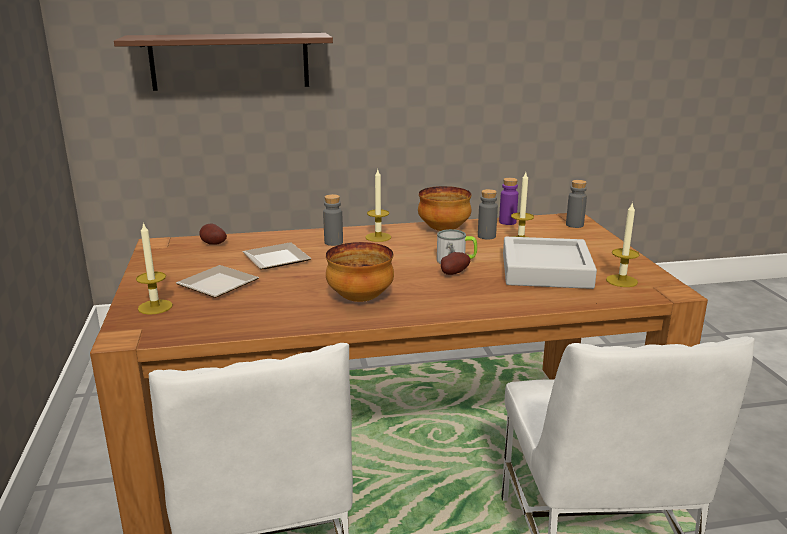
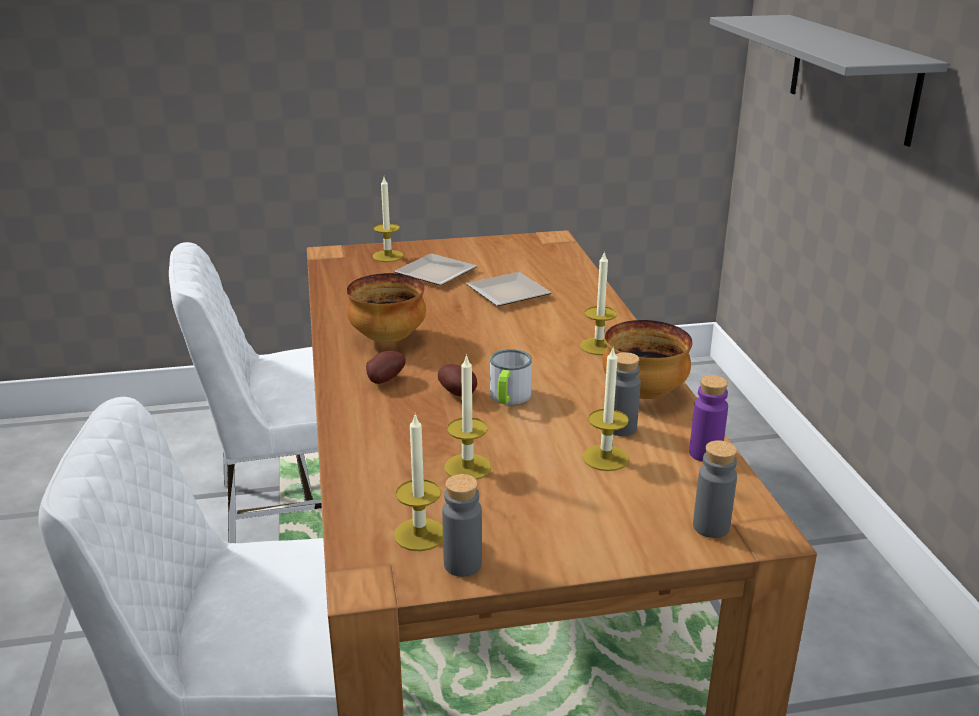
camera: 90 degrees right, 5 degrees up
brown shelf [114,33,333,91] -> grey shelf [710,15,948,147]
potato [199,224,227,245] -> potato moved to [366,351,406,384]
grey bottle [323,194,343,246] -> grey bottle moved to [442,474,482,577]
grey tray [503,237,597,289] -> candle [444,354,491,480]

